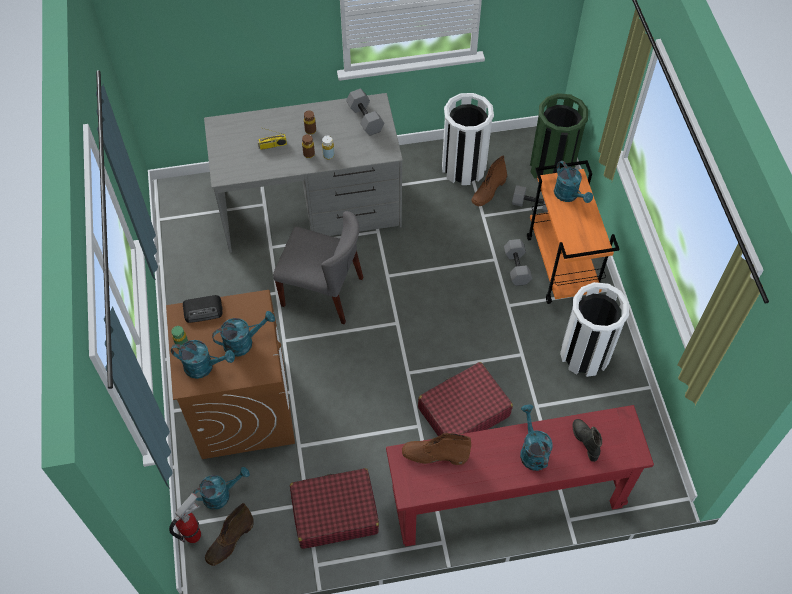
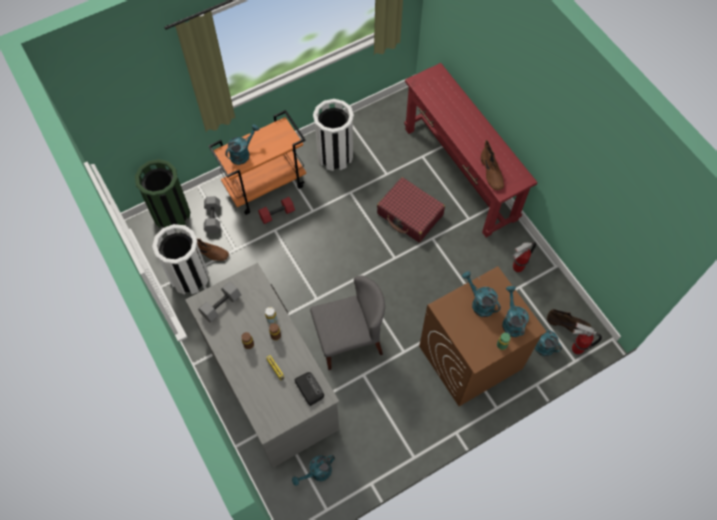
camera: 110 degrees left, 5 degrees up
radio [183,295,223,323] -> radio moved to [295,372,324,406]
grey chair [273,211,363,324] -> grey chair turned 75 degrees clockwise [310,275,385,370]
red suitcase [290,468,379,549] -> fire extinguisher [513,242,536,272]
grey dumbbell [504,239,532,286] -> red dumbbell [258,197,295,224]
turquoise watering can [520,404,553,471] -> turquoise watering can moved to [292,455,335,486]
black boot [573,419,602,462] -> none

